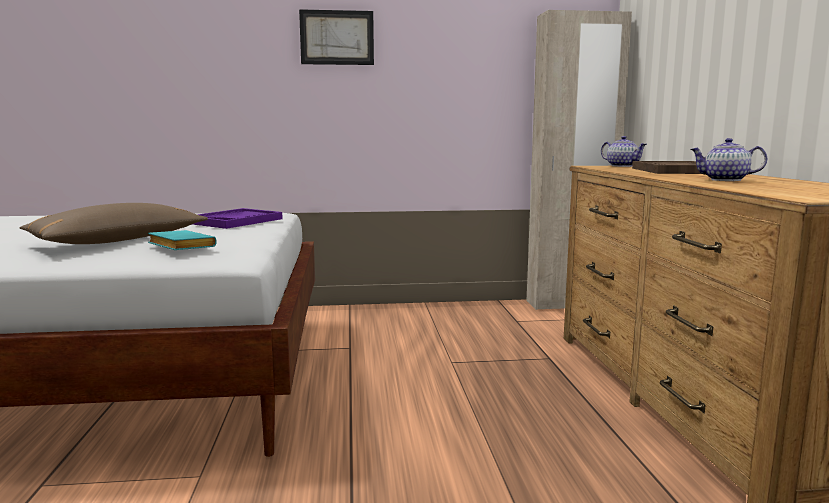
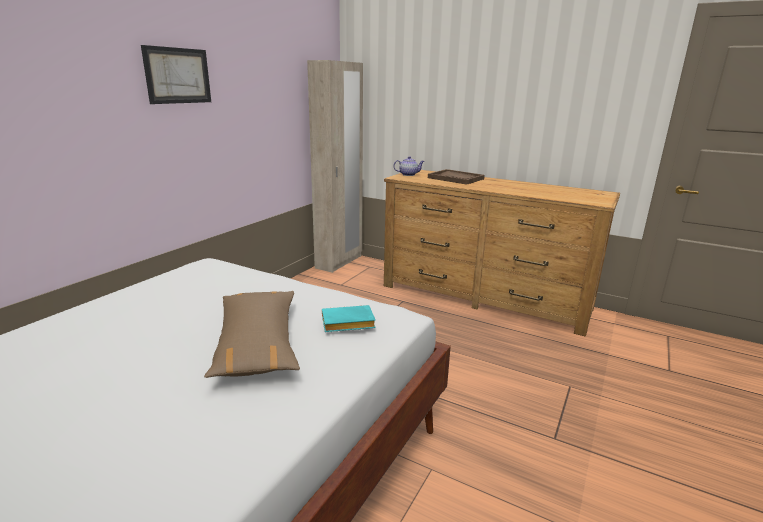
camera: 55 degrees left, 10 degrees up
purple tray [192,208,283,229] -> none
teapot [690,138,767,181] -> none

